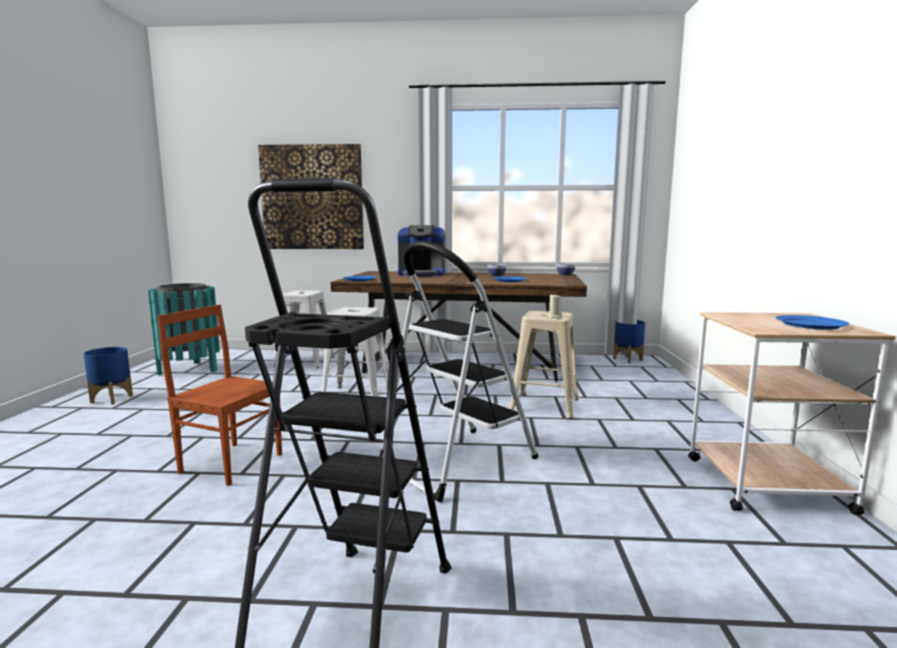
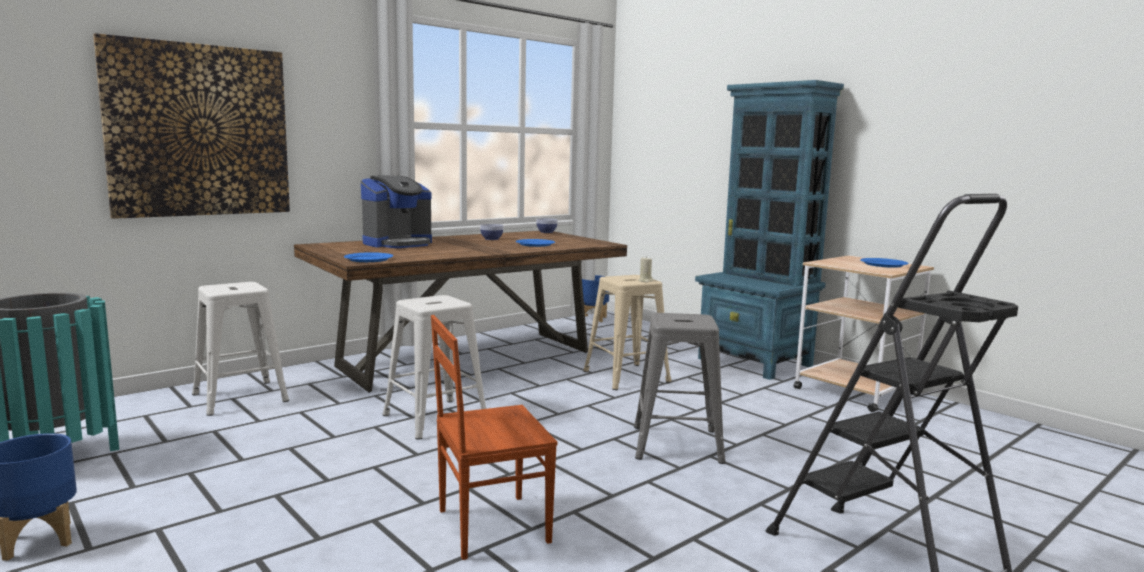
camera: 45 degrees left, 0 degrees up
step ladder [379,241,538,502] -> grey stool [634,313,726,464]
none -> blue cabinet [695,80,844,380]

